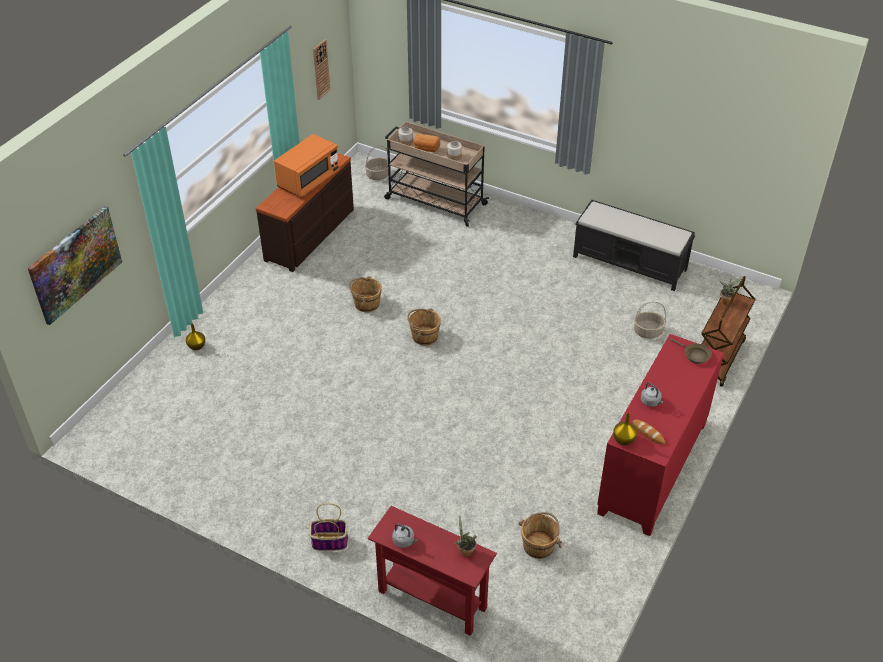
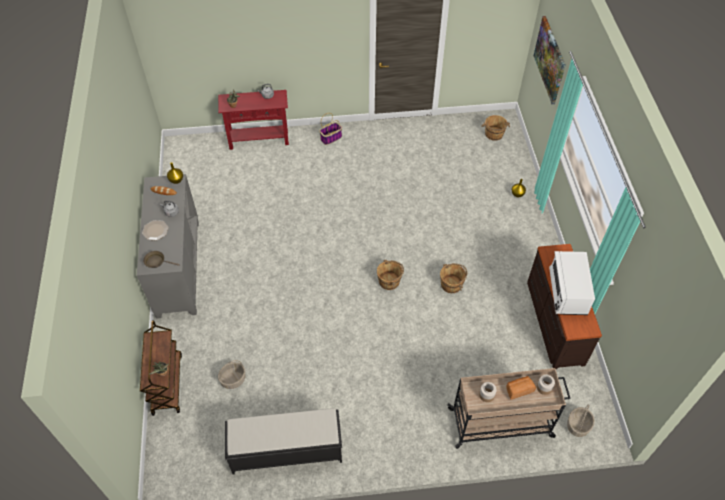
camera: 145 degrees right, 10 degrees up
orange microwave [274,134,340,197] -> white microwave [549,251,595,315]
wall clock [313,39,330,100] -> none
brown bucket [518,512,562,559] -> brown bucket moved to [481,115,510,141]
red cabinet [597,334,724,536] -> grey cabinet [137,174,199,319]
none -> plate [142,220,169,241]

